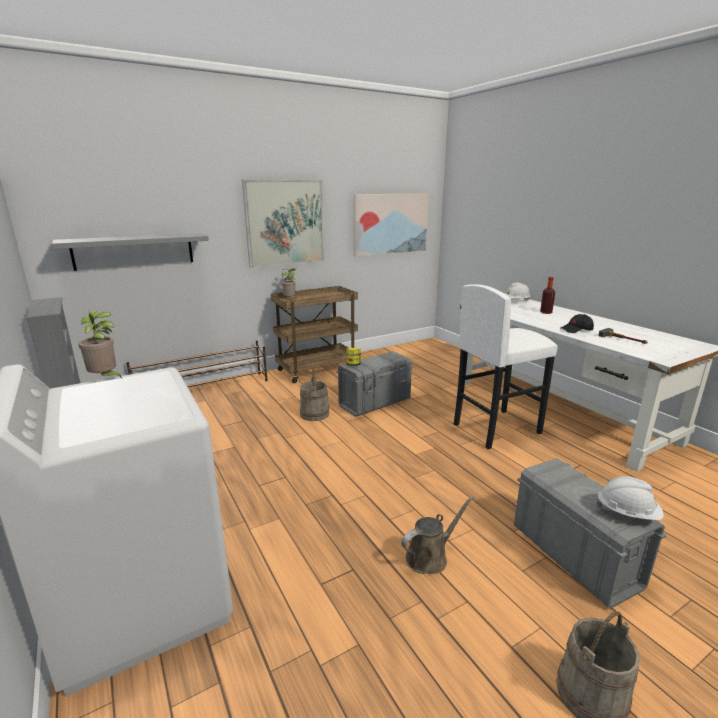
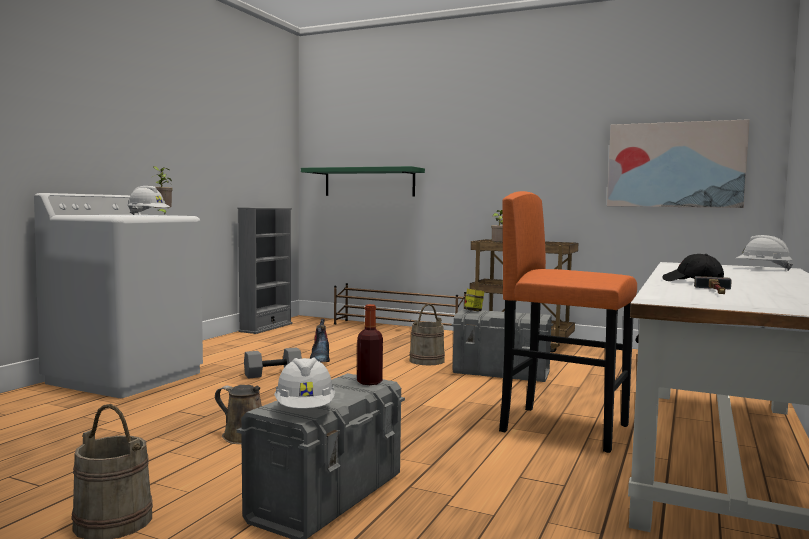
camera: 55 degrees right, 15 degrees down
grey shelf [52,233,209,271] -> green shelf [301,166,425,196]
picture [242,180,324,268] -> none
white stool [454,284,558,449] -> orange stool [499,191,637,453]
bottle [540,277,555,314] -> bottle moved to [357,304,383,385]
none -> white hard hat [127,186,170,215]
none -> grey dumbbell [244,348,302,379]
none -> boot [310,319,330,363]

